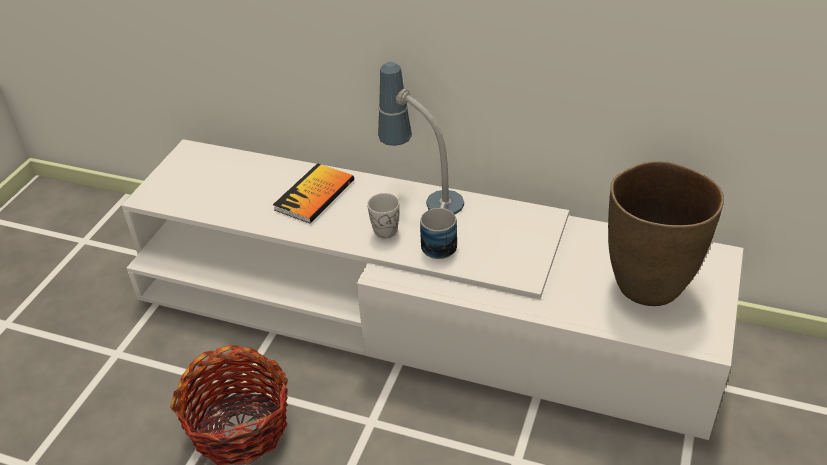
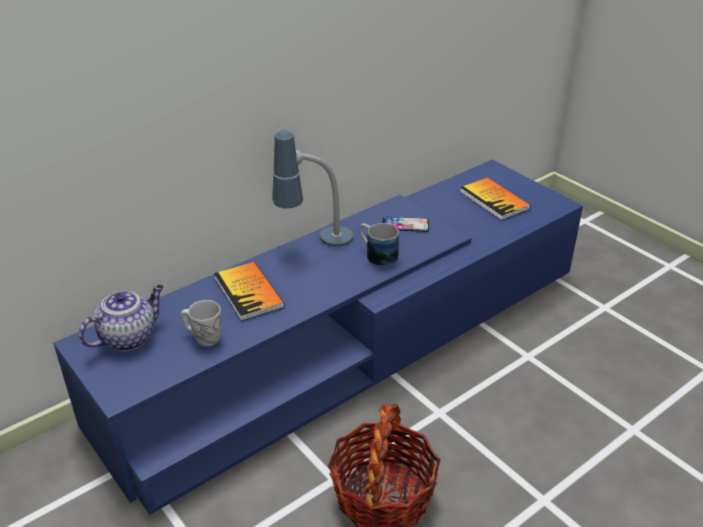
camera: 60 degrees left, 5 degrees down
white tv stand [121,139,743,440] -> blue tv stand [53,160,583,515]
white mug [367,193,400,239] -> white mug moved to [181,300,221,346]
brown vase [608,161,724,306] -> book [460,178,531,220]
none -> teapot [79,285,164,351]
none -> phone [383,217,429,232]

